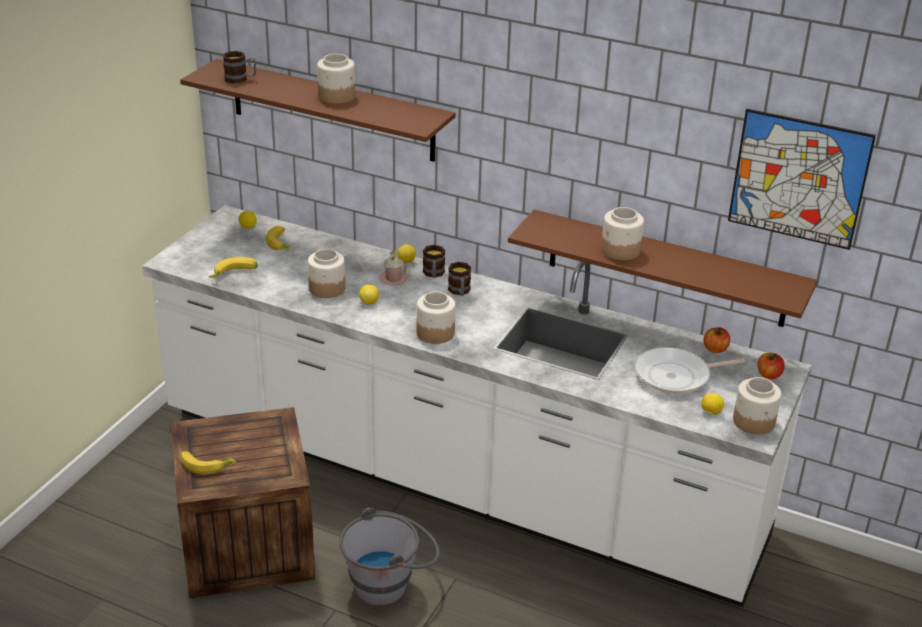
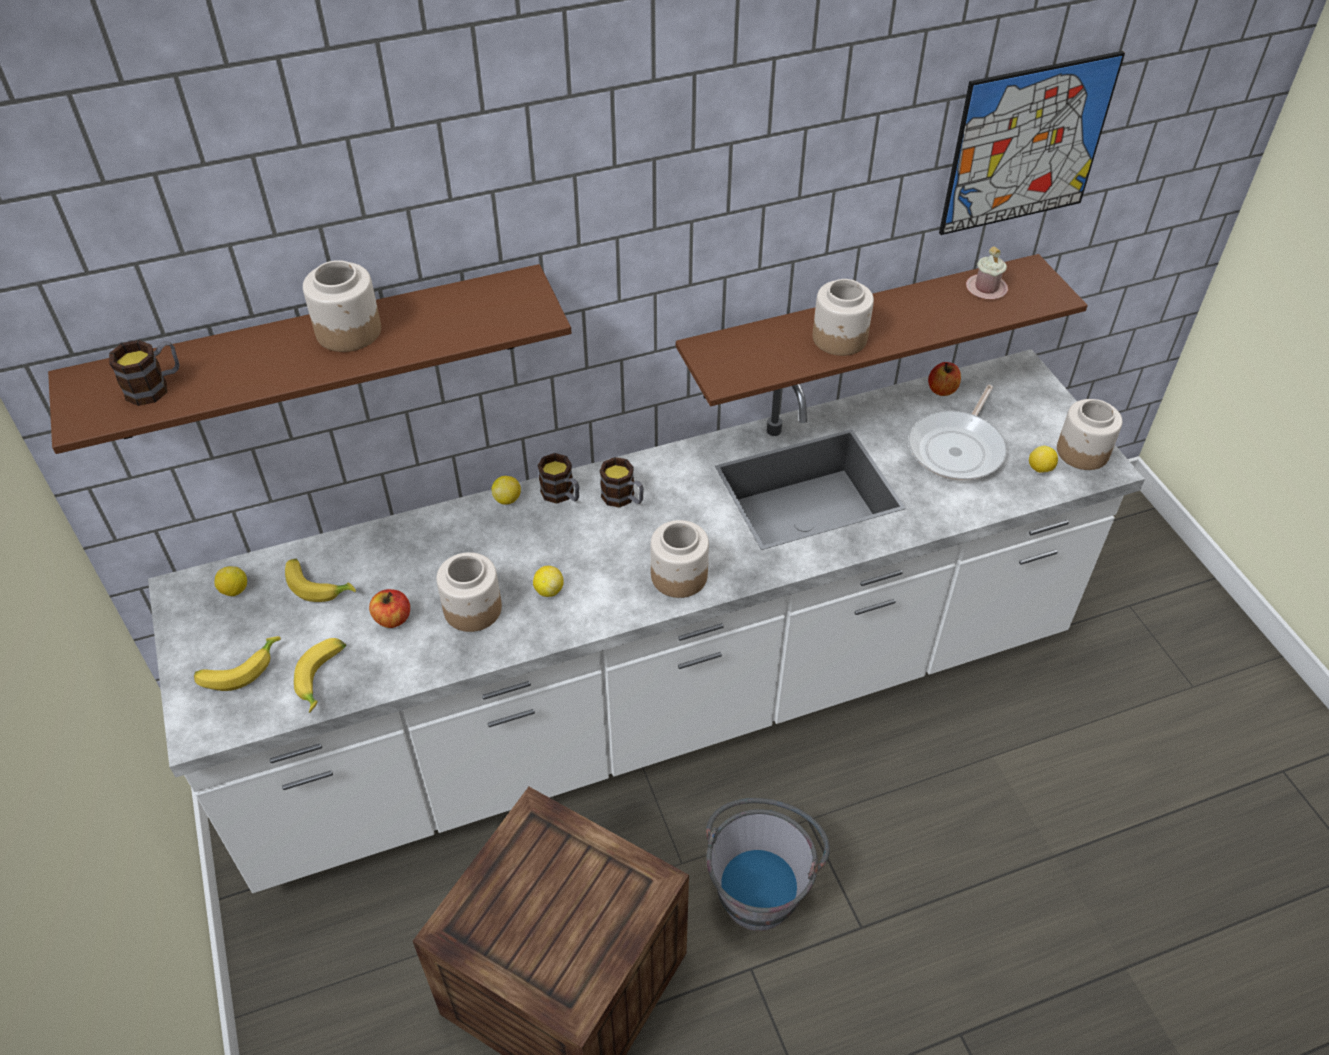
camera: 45 degrees left, 15 degrees up
banana [180,451,236,474] -> banana moved to [194,636,281,691]
pink mug [380,250,408,285] -> pink mug moved to [966,246,1008,300]
apple [758,353,785,379] -> apple moved to [369,589,410,628]

